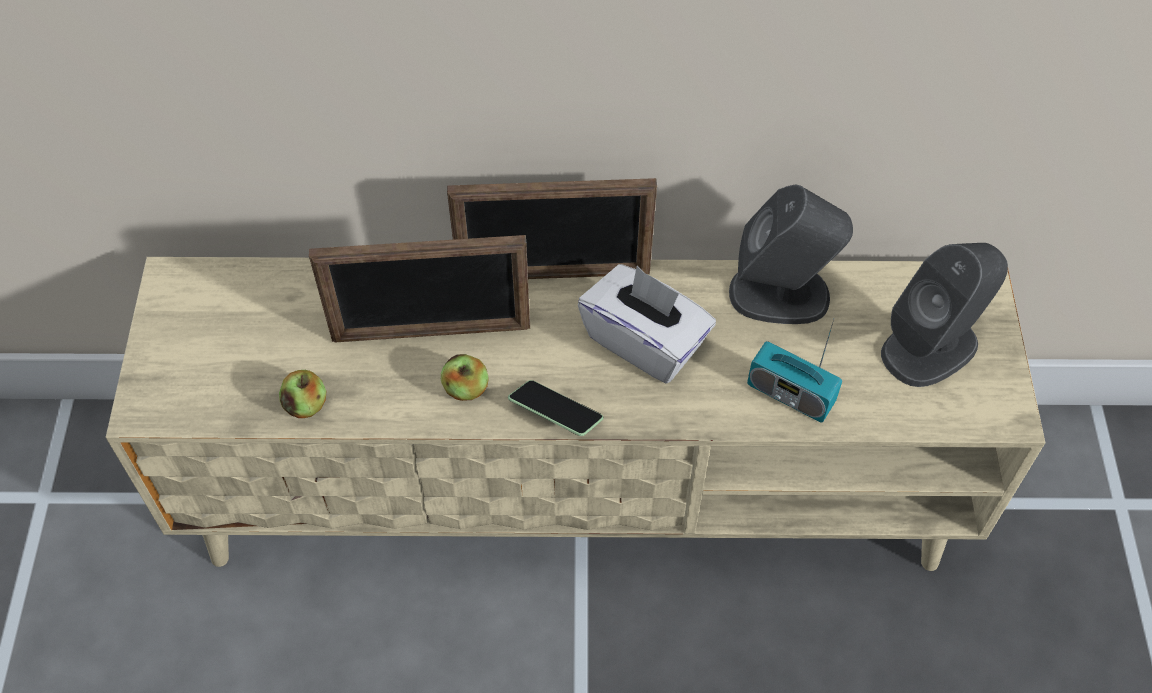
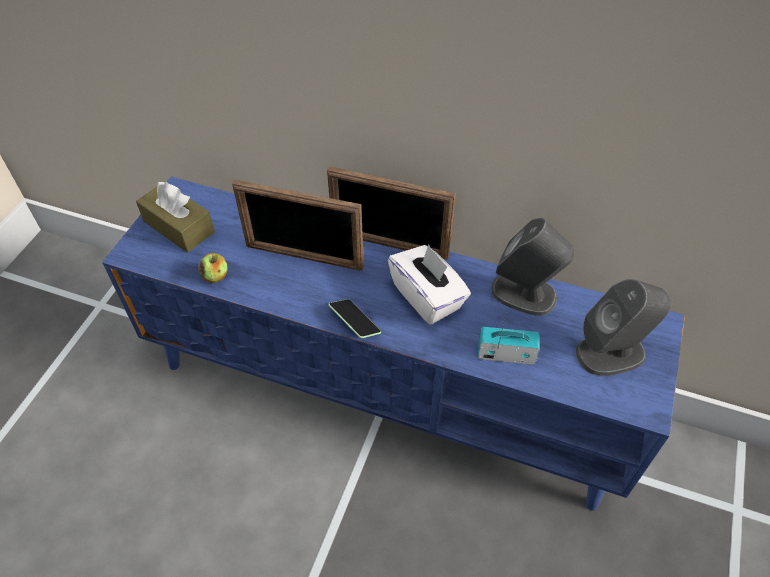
camera: 20 degrees right, 5 degrees down
beige tv stand [106,257,1046,571] -> blue tv stand [102,176,685,511]
apple [441,354,489,401] -> none
radio [747,319,842,422] -> radio turned 135 degrees clockwise [478,315,540,365]
none -> brown tissue box [136,182,215,253]

